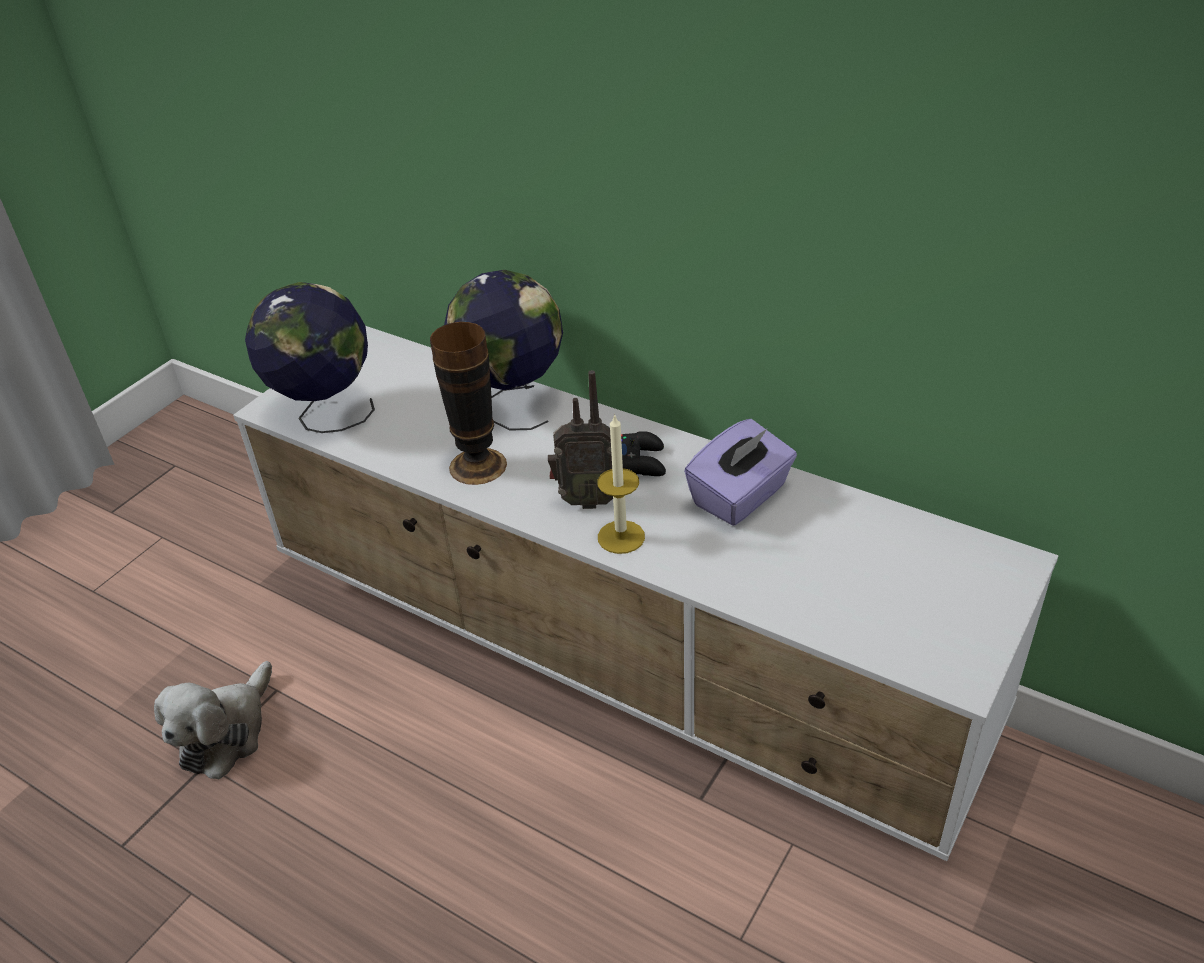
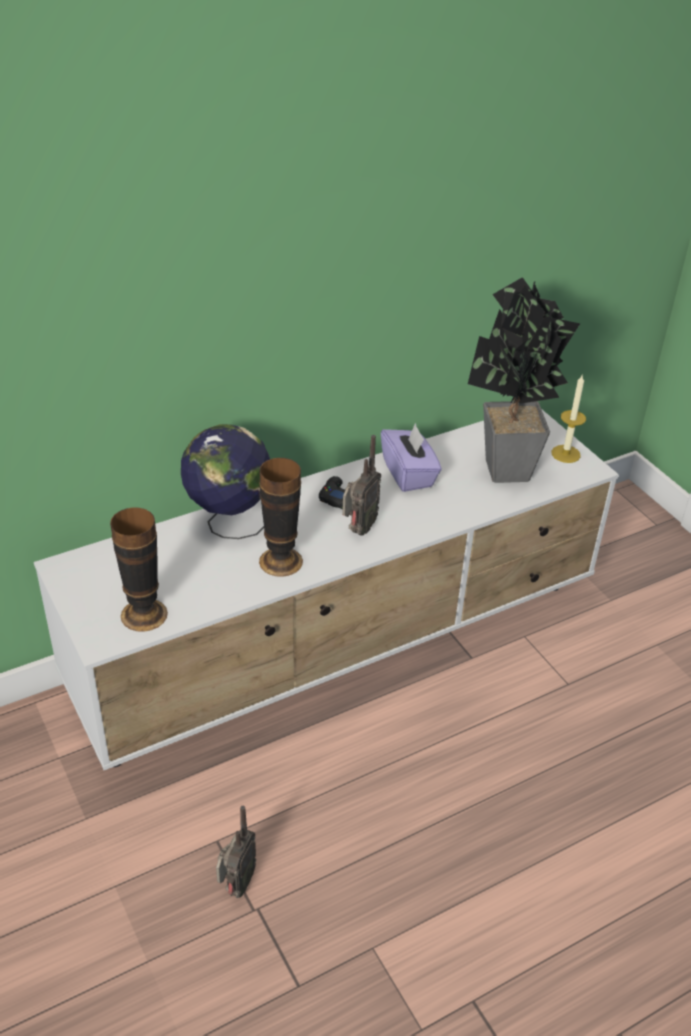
camera: 65 degrees left, 0 degrees up
plush toy [154,661,272,779] -> radio [216,806,256,898]
globe [245,282,375,433] -> vase [110,507,168,632]
candle [597,413,645,554] -> candle moved to [551,374,586,463]
none -> potted plant [468,277,580,483]

